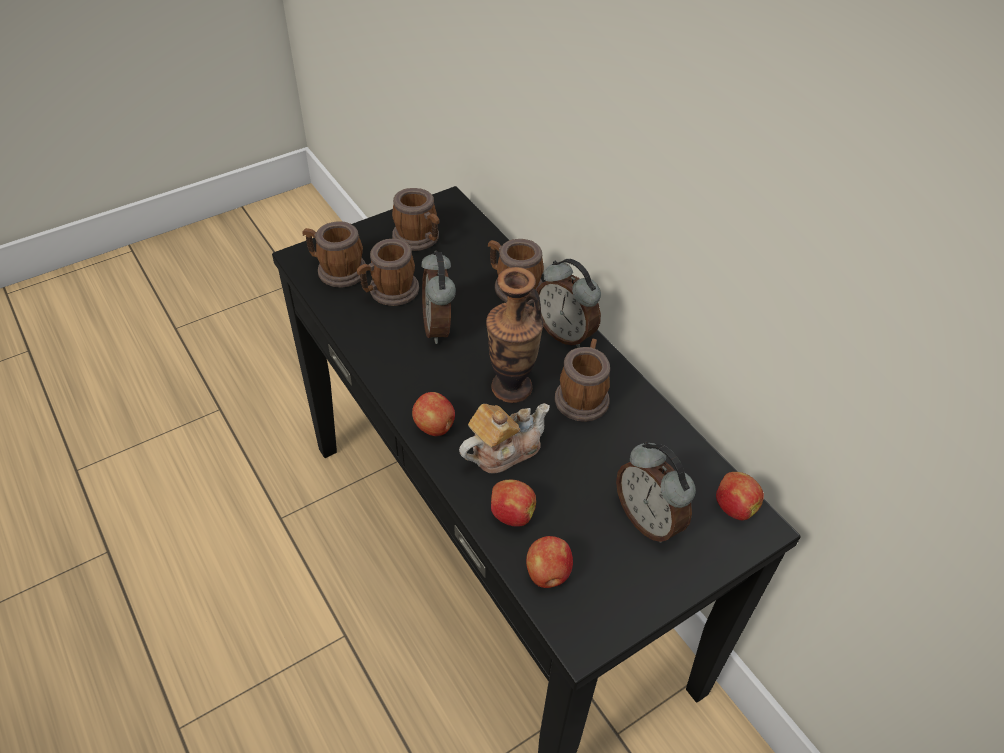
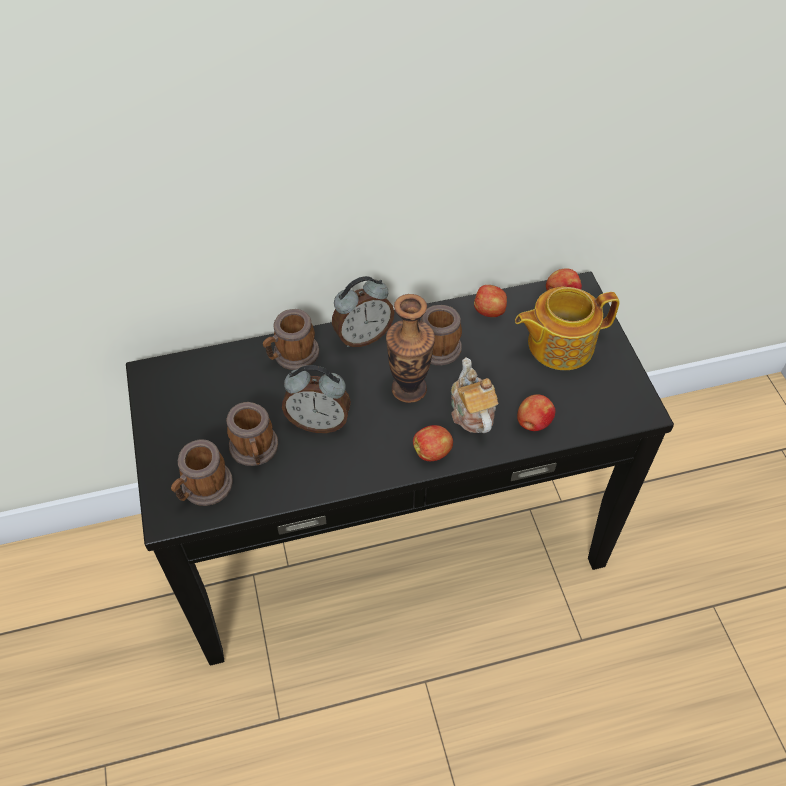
camera: 70 degrees left, 5 degrees up
mug [392,188,439,251] -> none
apple [526,536,573,588] -> apple moved to [474,285,507,317]
alarm clock [616,442,696,543] -> teapot [515,287,620,370]

